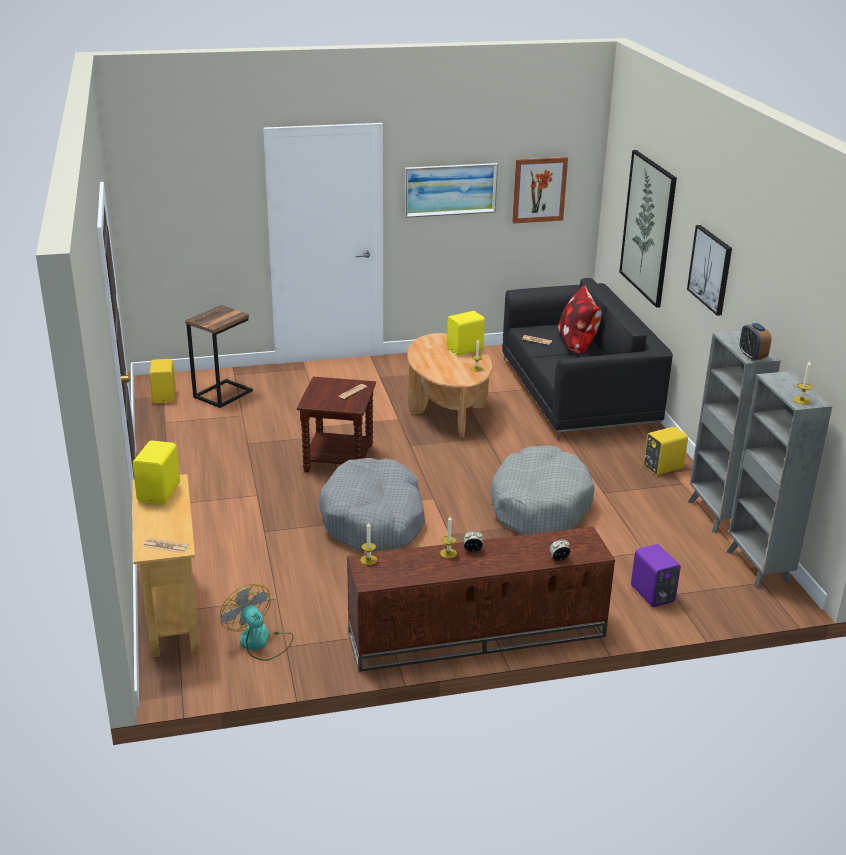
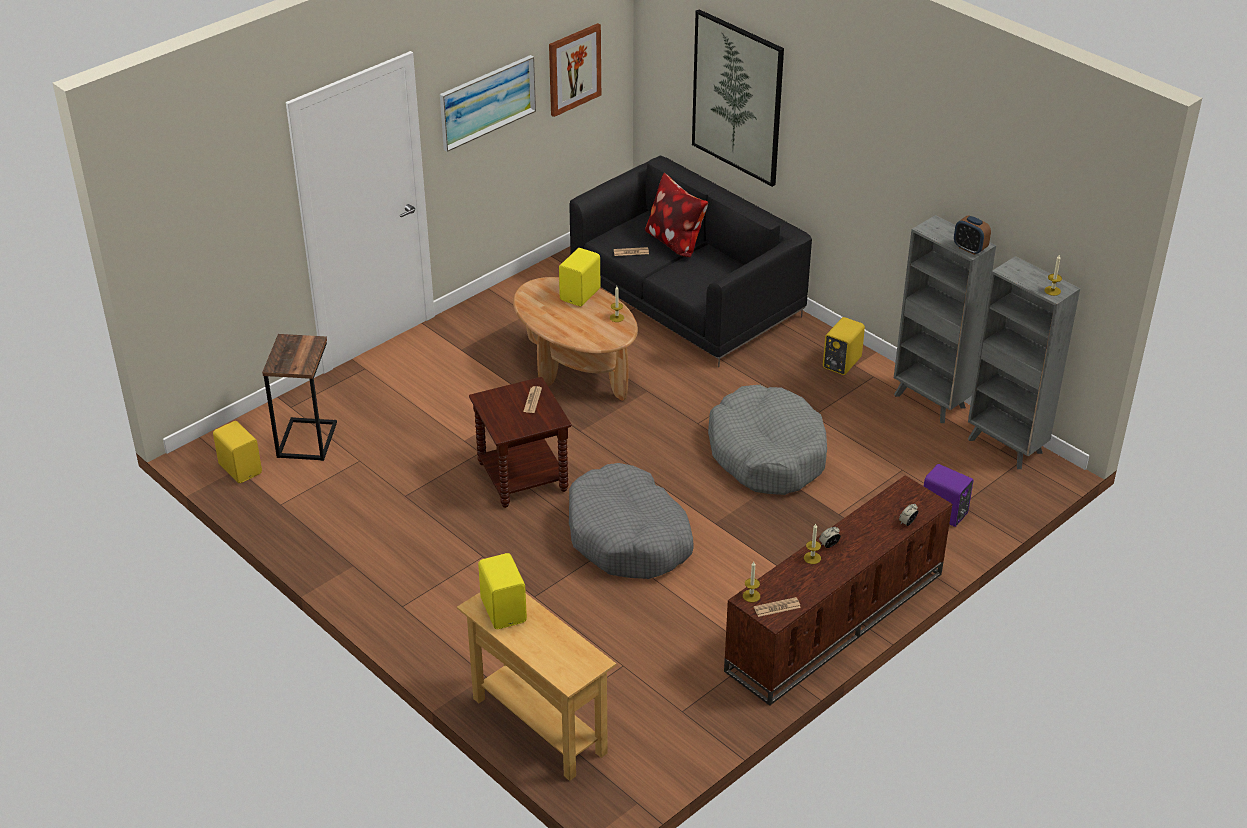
camera: 30 degrees left, 10 degrees up
newspaper [143,538,189,553] -> newspaper moved to [754,597,801,617]
fan [220,584,294,661] -> none
picture [687,225,732,316] -> none

